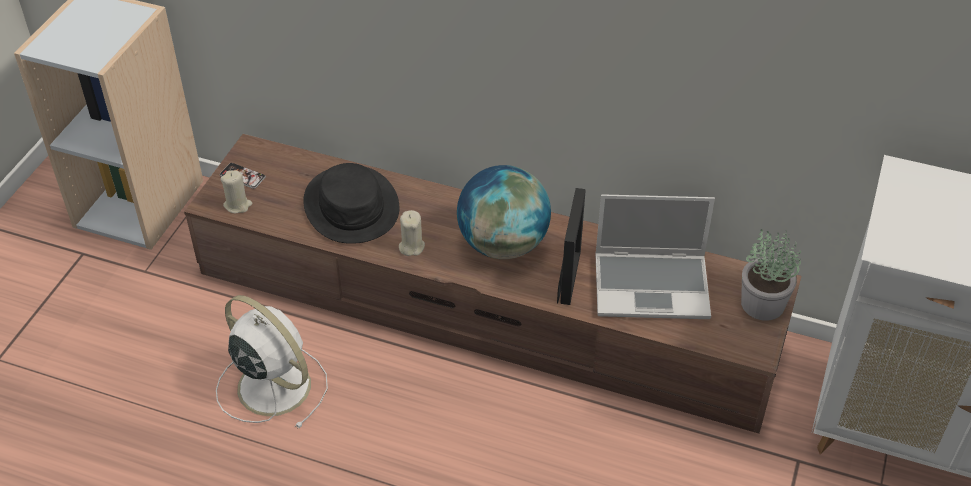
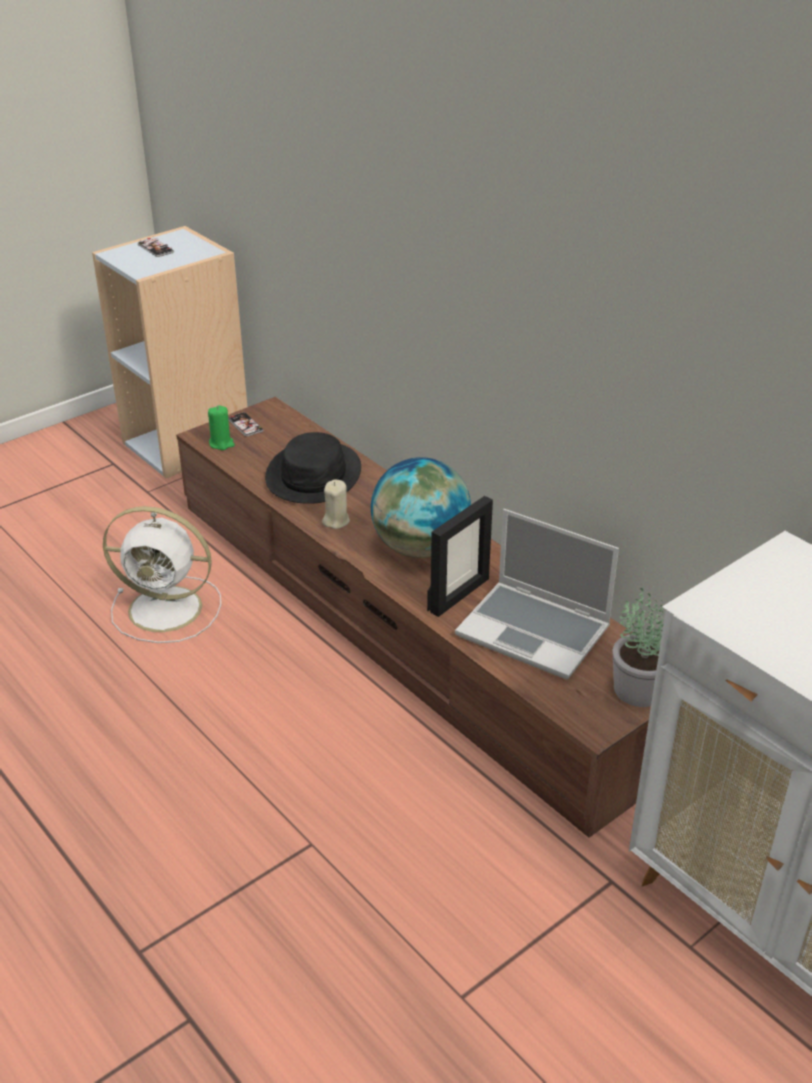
camera: 30 degrees right, 10 degrees down
white fan [216,295,328,429] -> white fan turned 120 degrees clockwise [103,506,221,643]
beige candle [220,170,252,213] -> green candle [208,405,235,450]
none -> phone [138,238,174,257]

